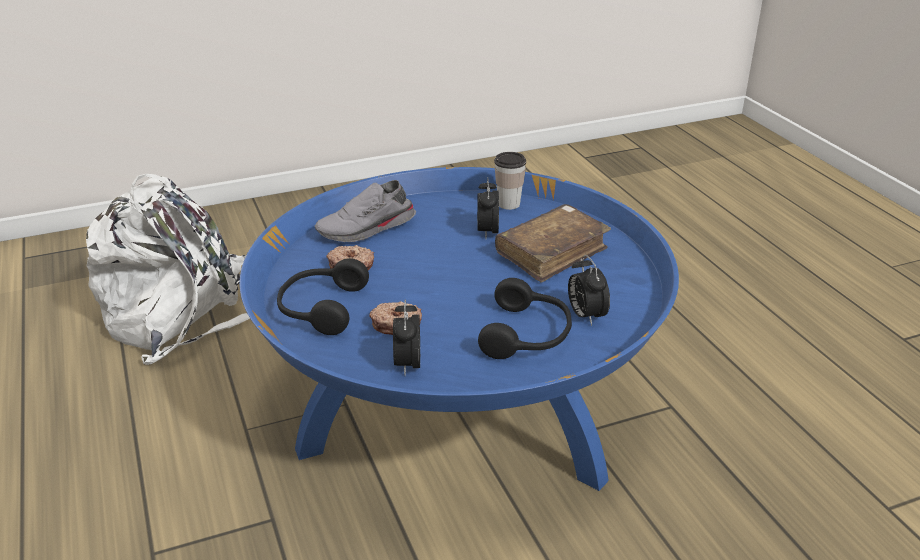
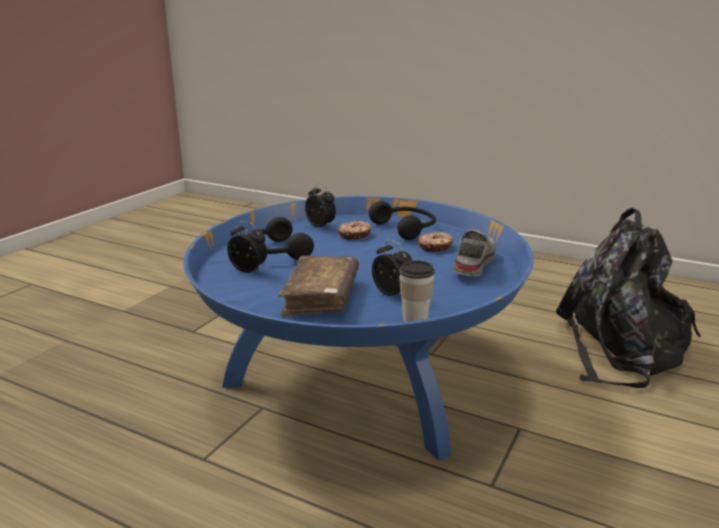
camera: 140 degrees right, 10 degrees down
white backpack [86,174,250,365] -> black backpack [556,208,701,388]

